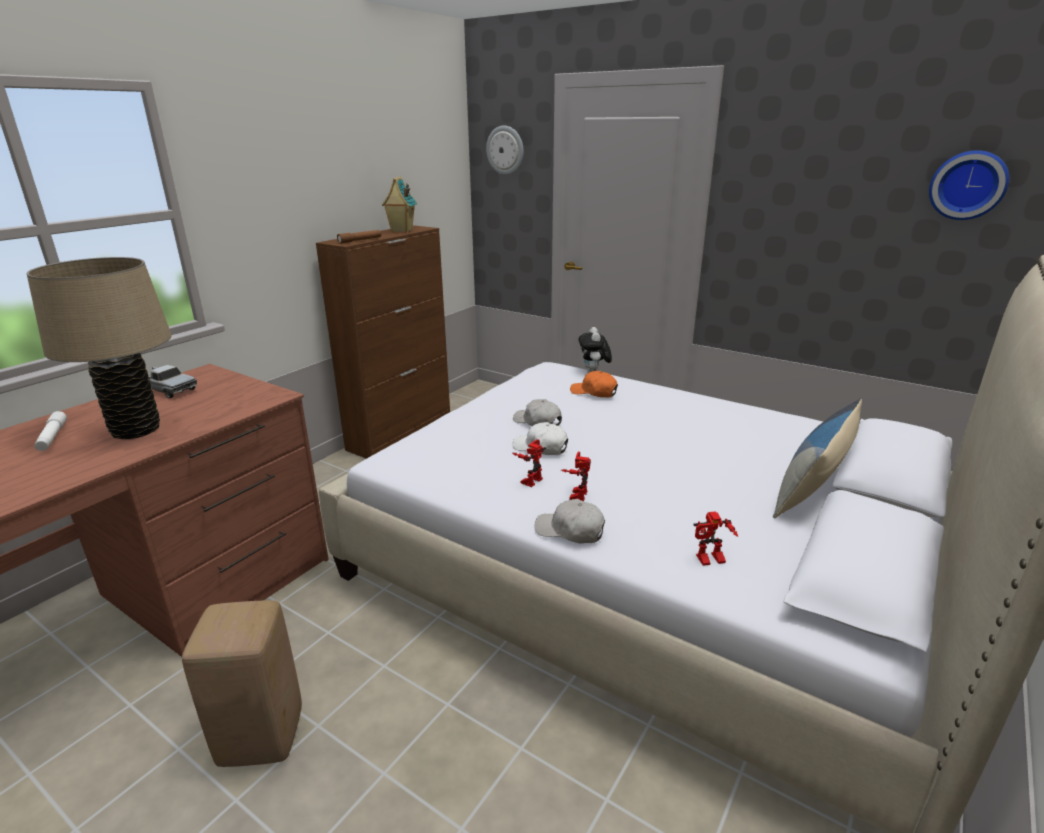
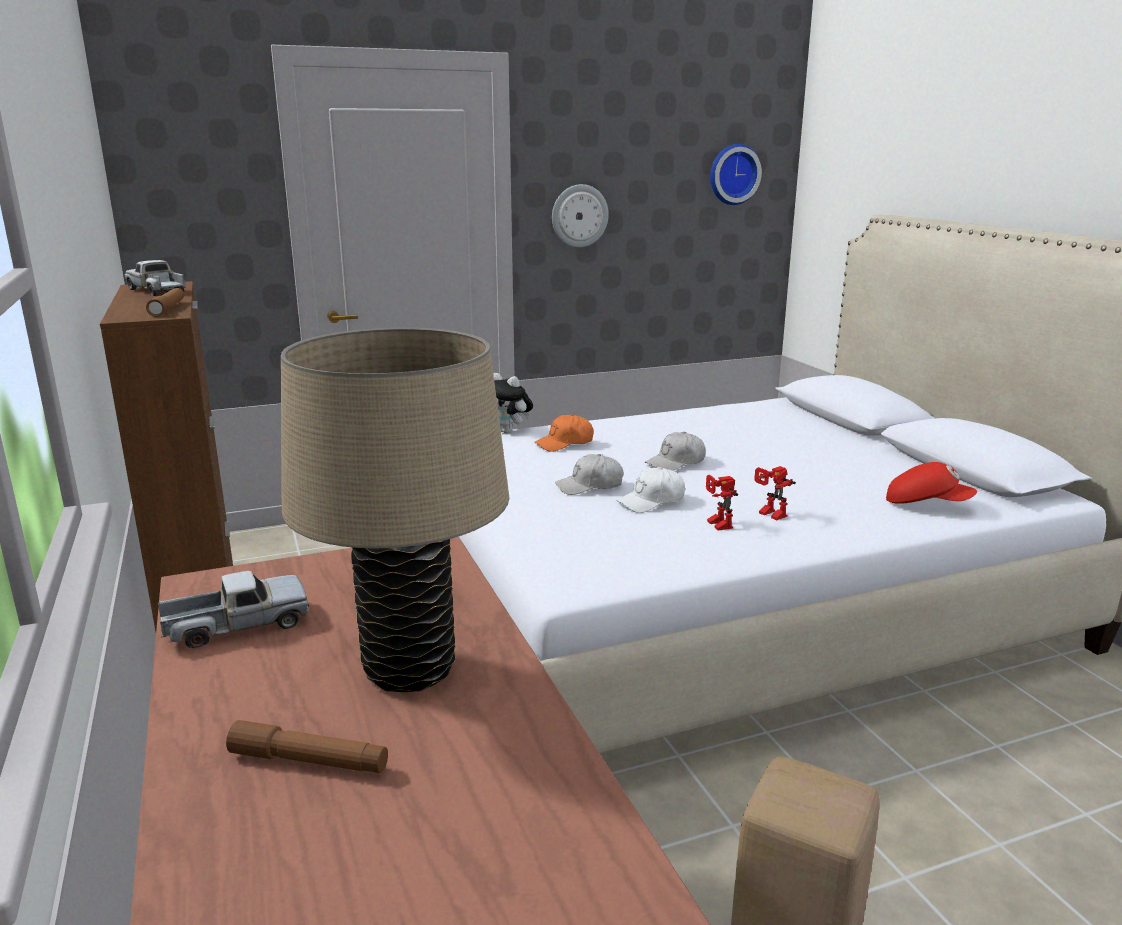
camera: 55 degrees left, 5 degrees down
white flashlight [34,411,67,451] -> brown flashlight [226,720,388,773]
toy house [382,177,417,232] -> toy truck [125,260,185,296]
wall clock [486,125,524,175] -> wall clock moved to [552,184,609,247]
white cap [535,499,605,543] -> white cap moved to [645,432,706,471]
toy robot [694,511,738,566] -> red cap [886,462,977,504]
pillow [773,399,862,518] -> none

